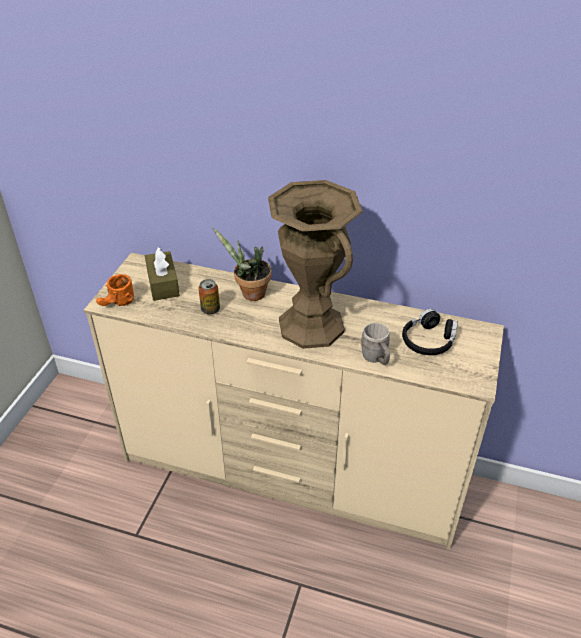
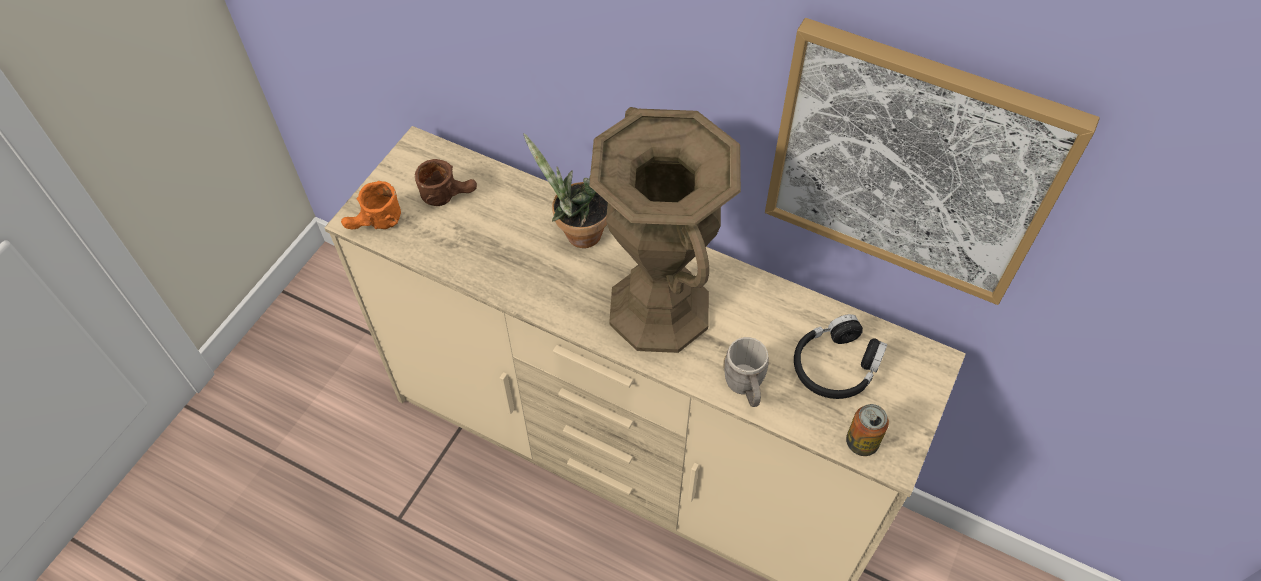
camera: 10 degrees right, 15 degrees up
brown tissue box [145,247,180,301] -> brown mug [414,159,477,206]
can [198,279,220,314] -> can moved to [846,404,889,456]
none -> picture [765,18,1100,305]

